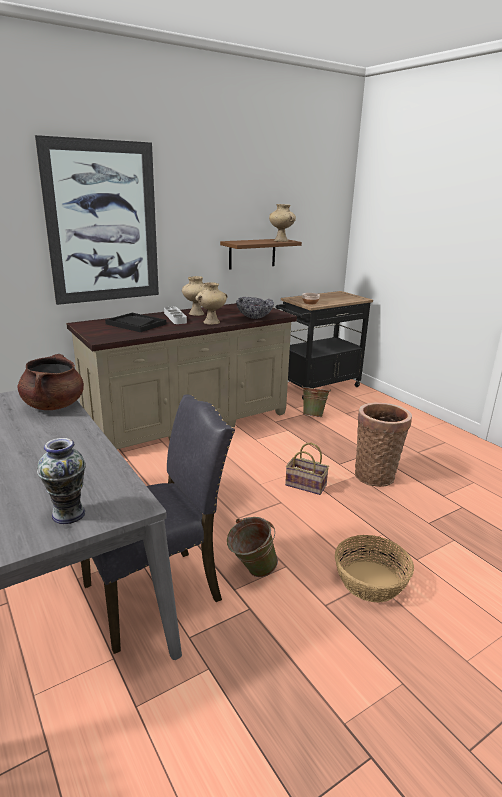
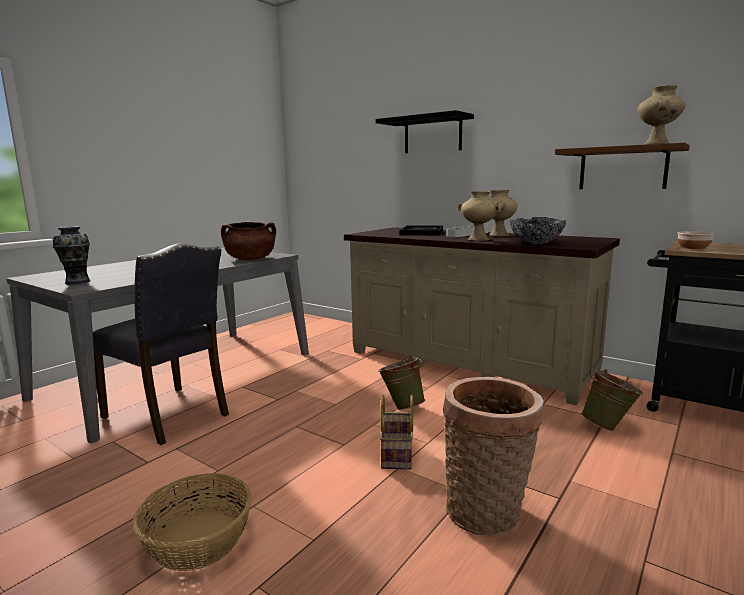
camera: 70 degrees right, 10 degrees down
picture [35,135,159,305] -> black shelf [376,110,474,153]
green bucket [227,517,278,577] -> green bucket moved to [378,356,425,410]

